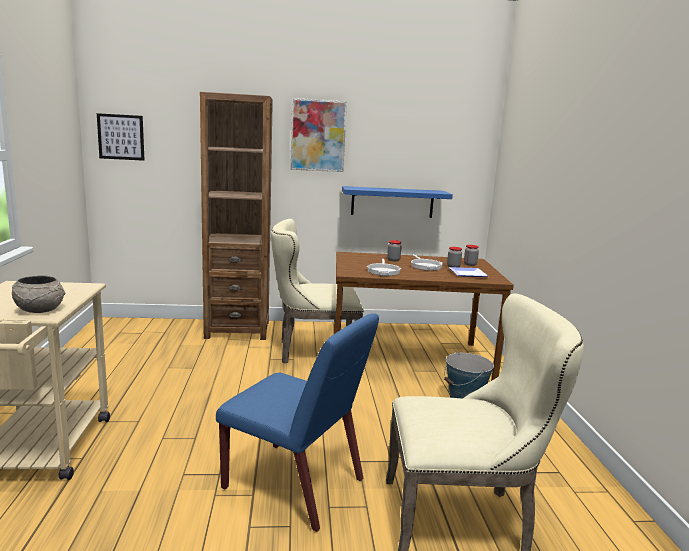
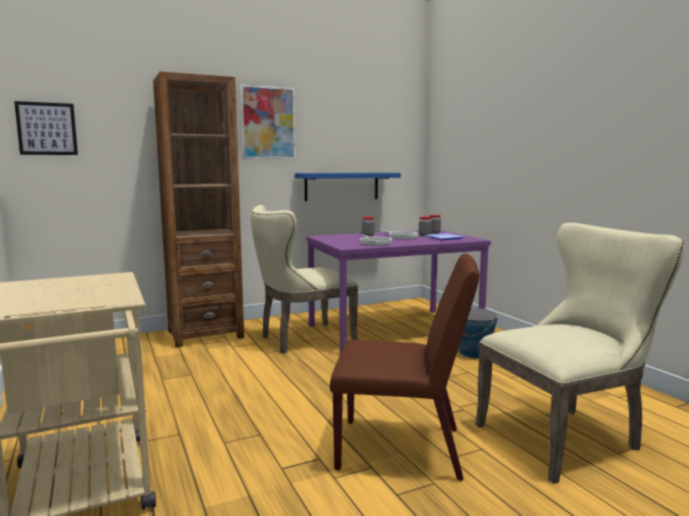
camera: 20 degrees left, 5 degrees down
grey bowl [12,275,65,313] -> none
blue chair [216,313,379,532] -> brown chair [330,253,480,481]
brown dining table [334,252,514,381] -> purple dining table [306,230,491,354]

